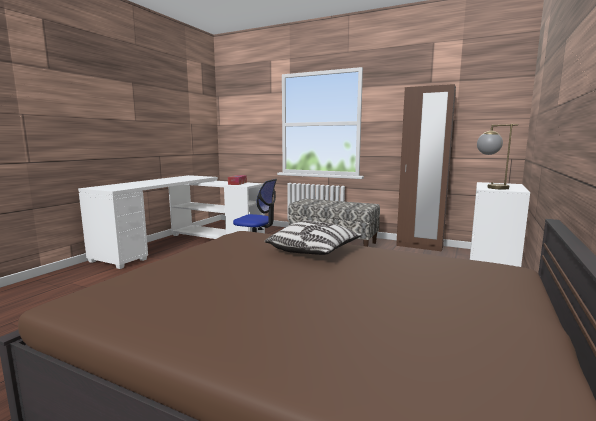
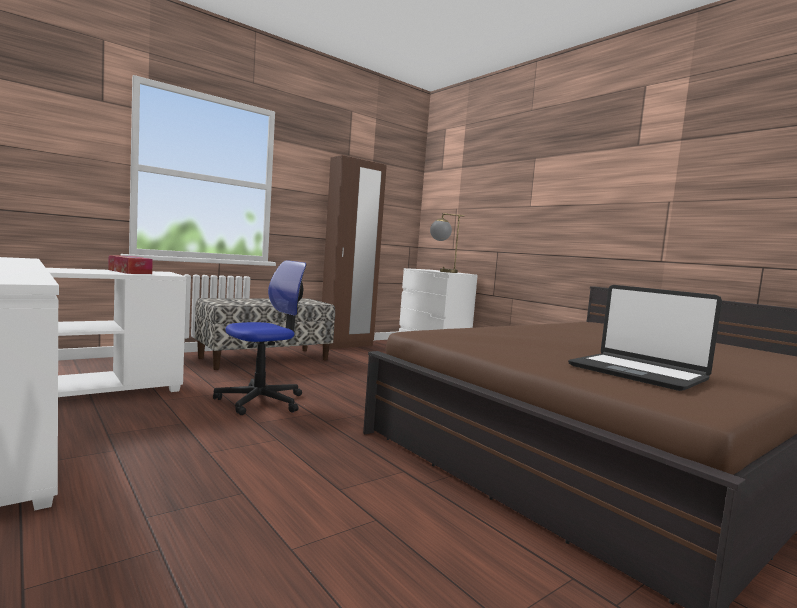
camera: 65 degrees left, 5 degrees down
pillow [265,220,362,255] -> none
none -> laptop [568,285,722,391]

